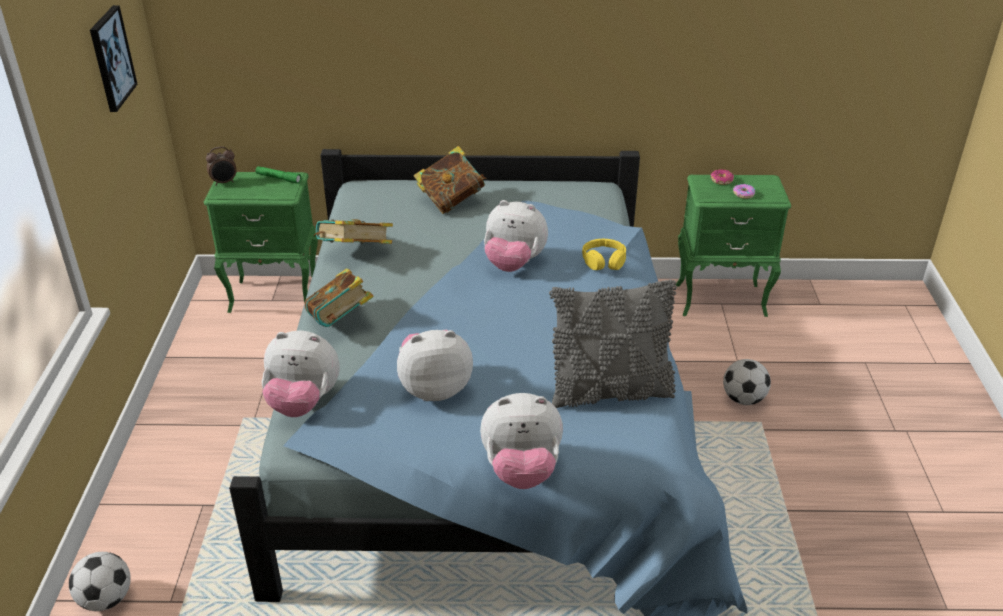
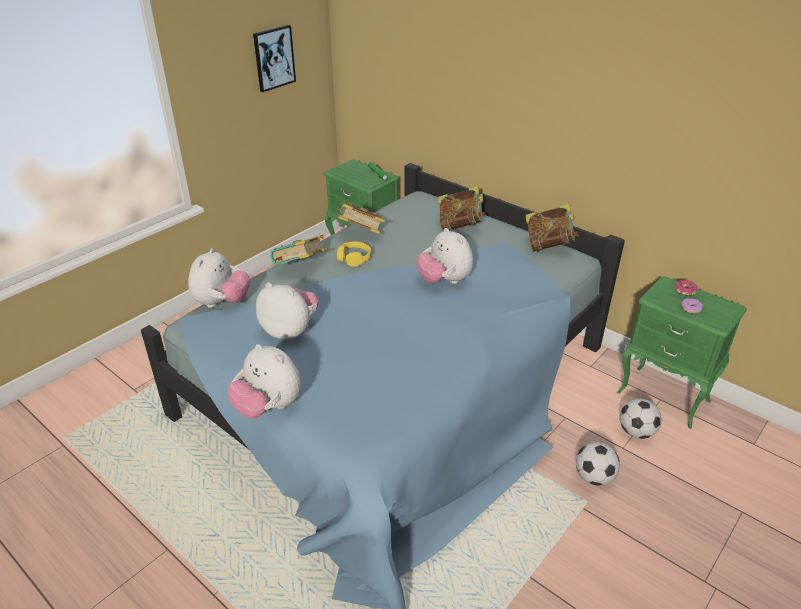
camera: 40 degrees right, 0 degrees up
football [69,552,131,611] -> football moved to [620,399,662,439]
alarm clock [206,146,237,186] -> none
plush toy [262,331,340,417] -> plush toy turned 120 degrees counterclockwise [188,248,250,308]
grey pillow [549,279,677,408] -> none
yellow headphones [582,239,626,270] -> yellow headphones moved to [337,242,371,267]
none -> book [526,204,579,251]

